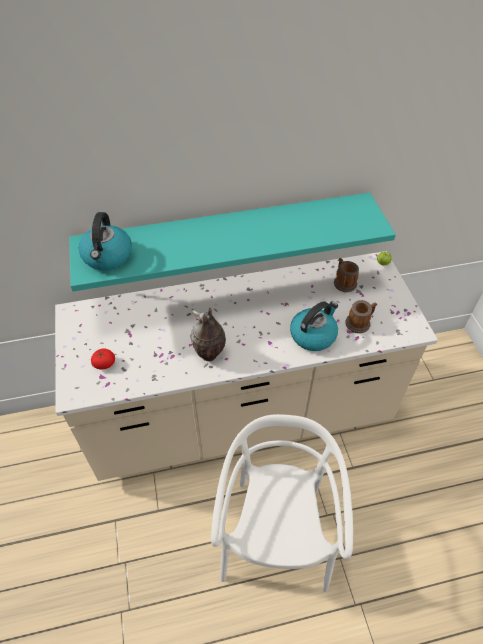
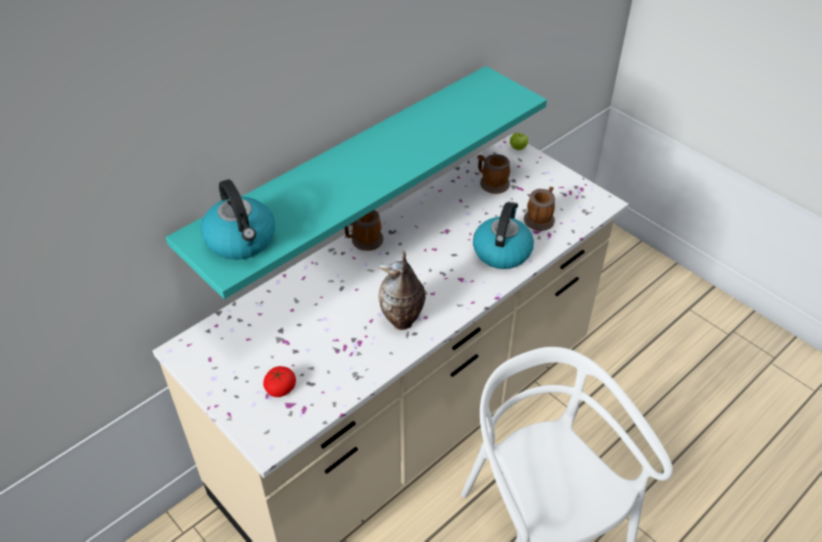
camera: 30 degrees left, 5 degrees down
none -> mug [345,210,384,251]

